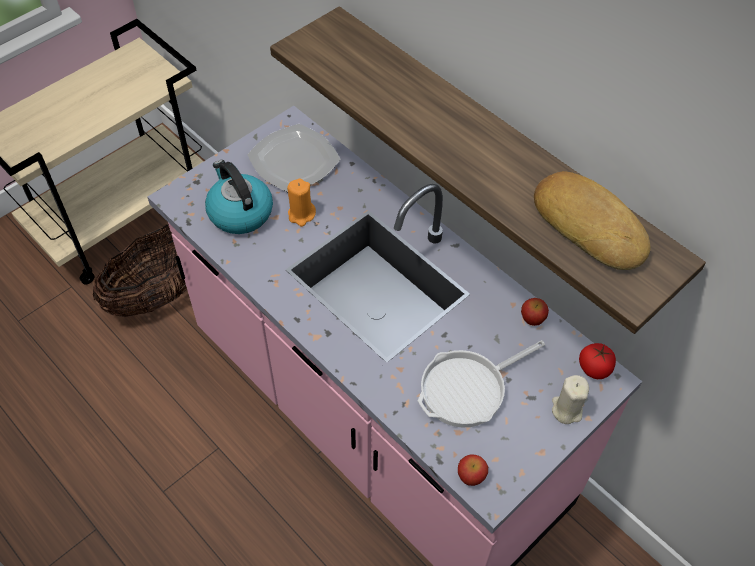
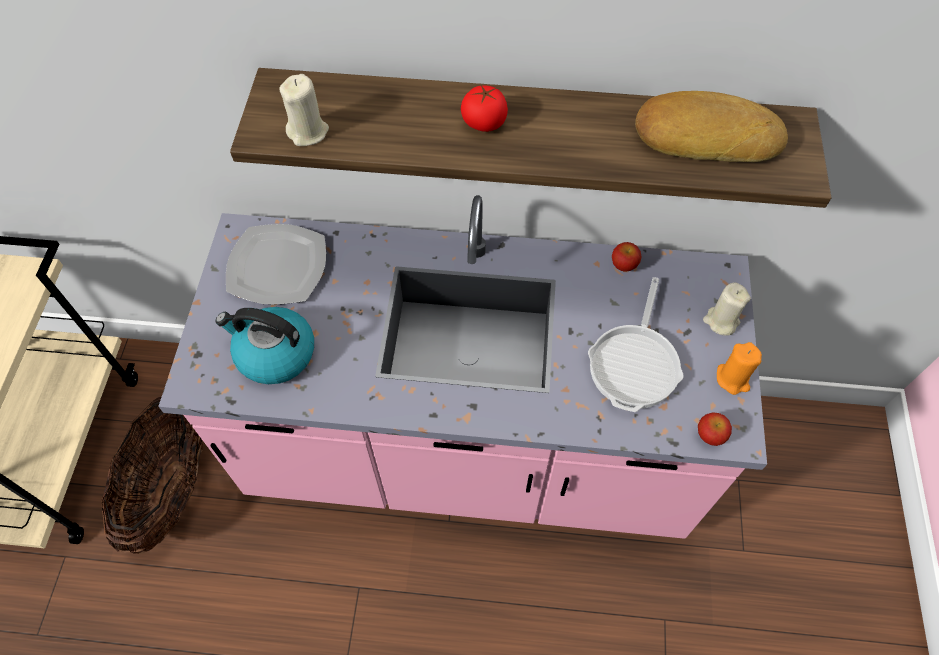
camera: 40 degrees left, 5 degrees up
orange candle [287,178,316,226] -> orange candle moved to [717,342,762,395]
tomato [579,343,616,379] -> tomato moved to [461,85,508,132]
none -> beige candle [279,74,329,146]

